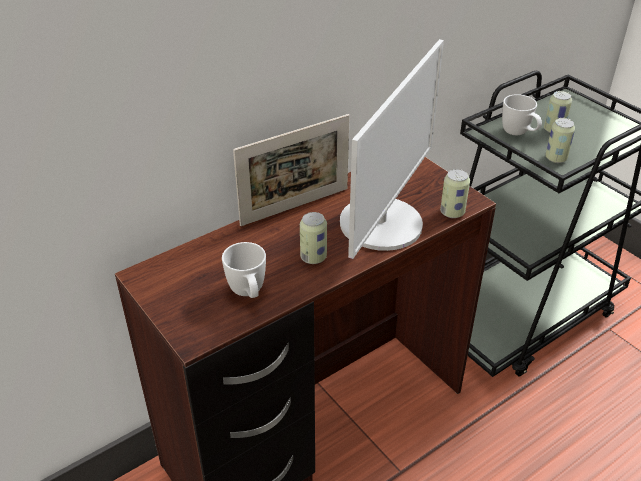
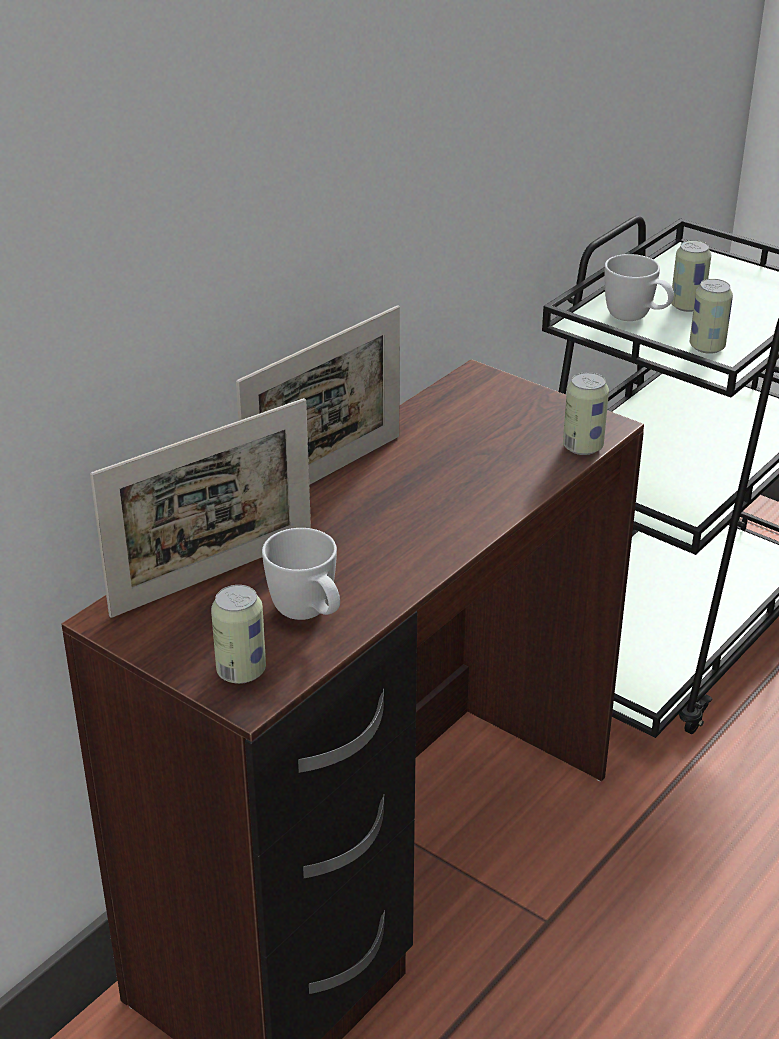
camera: 15 degrees left, 5 degrees down
can [300,212,327,264] -> can moved to [211,585,266,684]
monitor [340,39,444,259] -> none
none -> picture frame [90,398,311,618]

